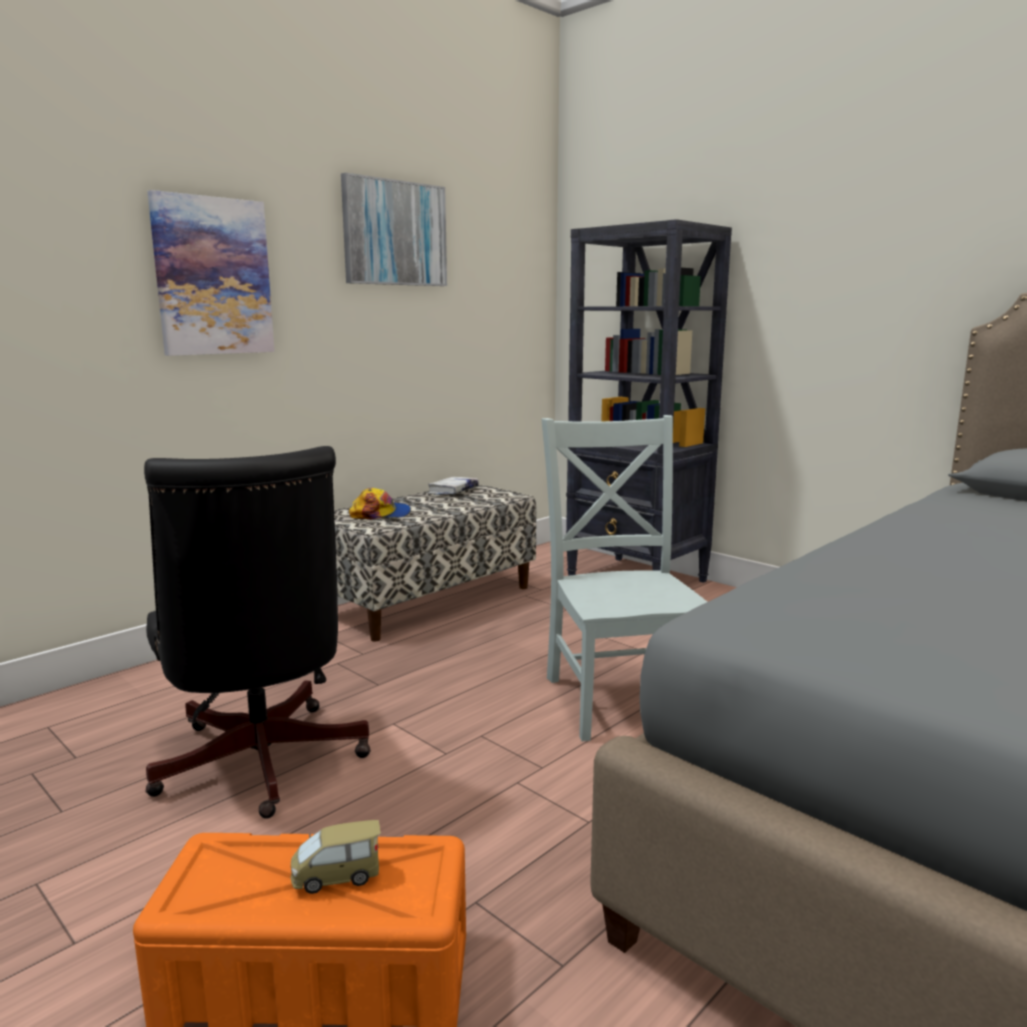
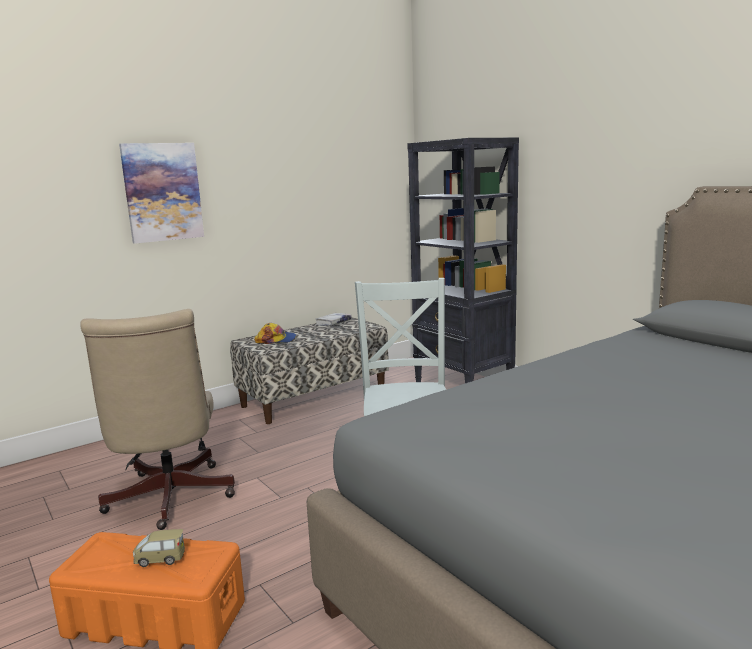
camera: 10 degrees right, 0 degrees up
black office chair [144,446,371,819] -> beige office chair [80,309,235,530]
picture [341,173,447,286] -> none

